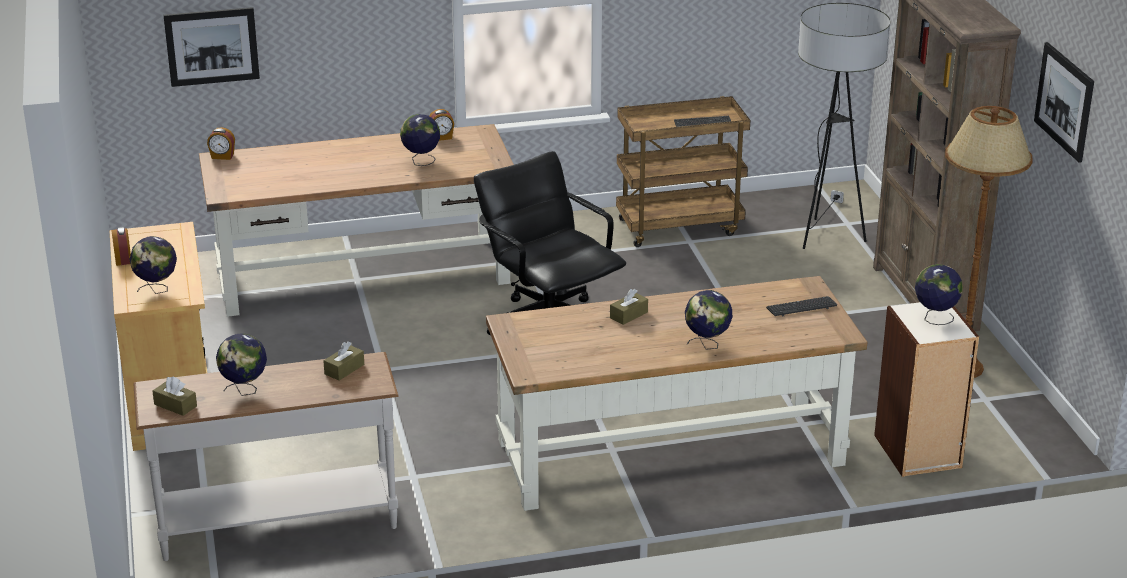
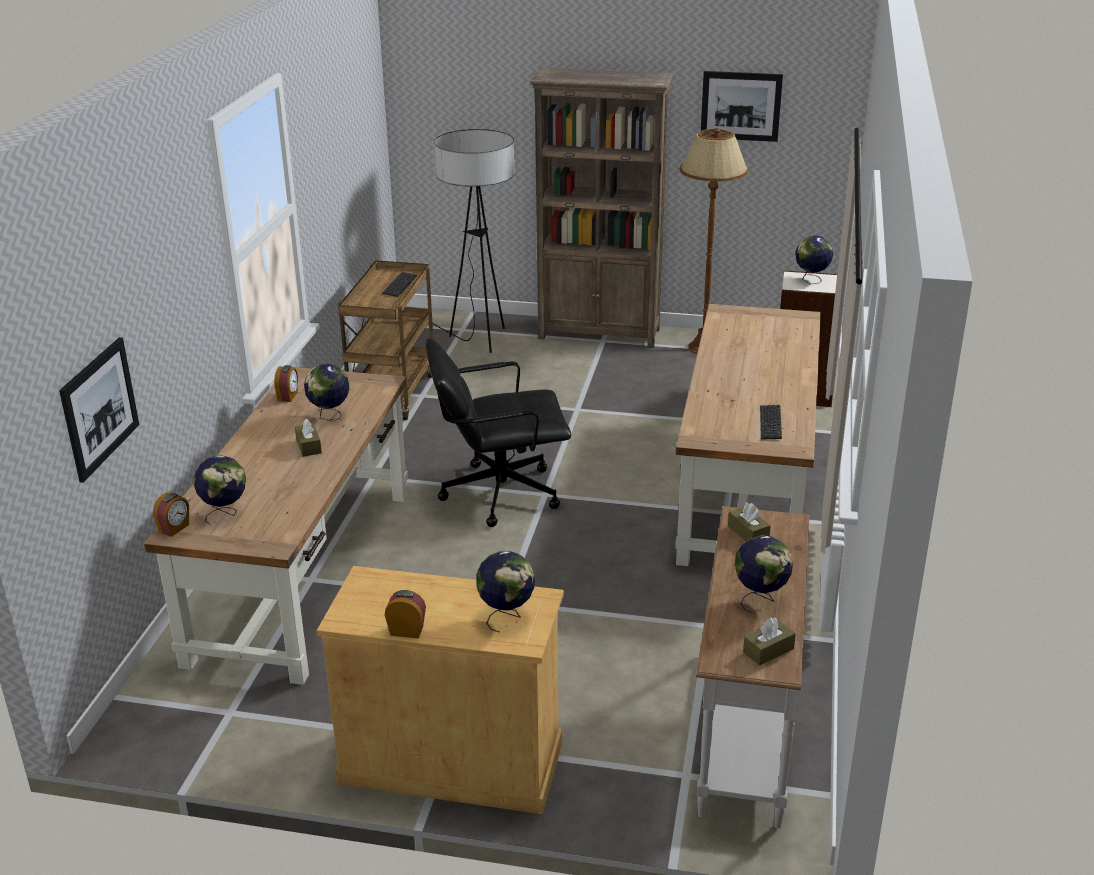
camera: 65 degrees left, 0 degrees up
brown tissue box [610,289,648,325] -> brown tissue box moved to [295,419,322,457]
globe [685,290,732,350] -> globe moved to [194,455,246,525]
keyboard [766,296,838,317] -> keyboard moved to [760,405,782,440]

